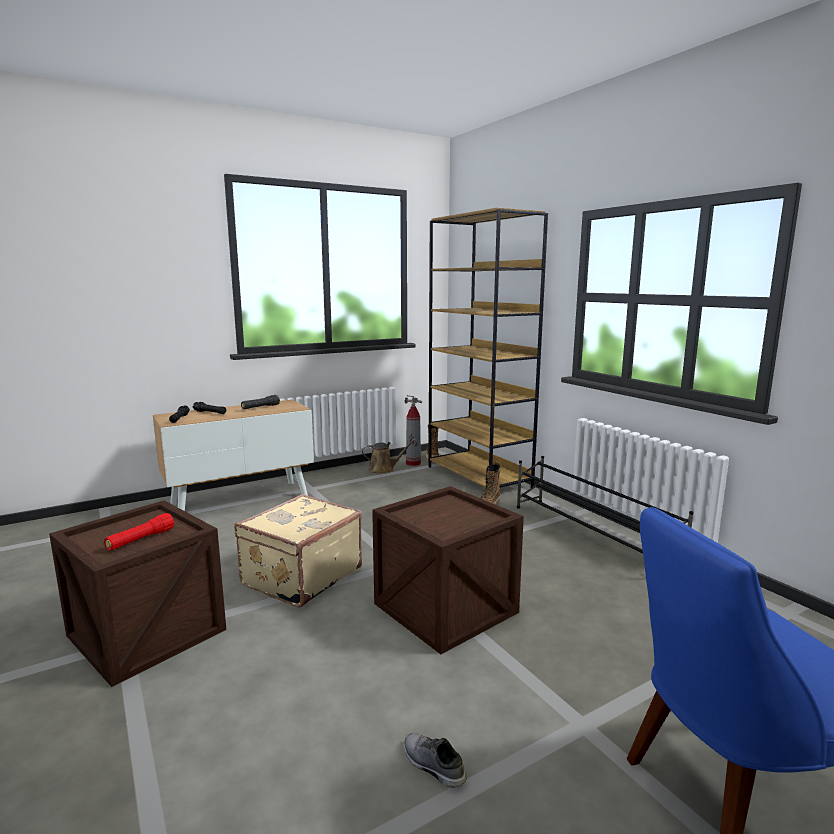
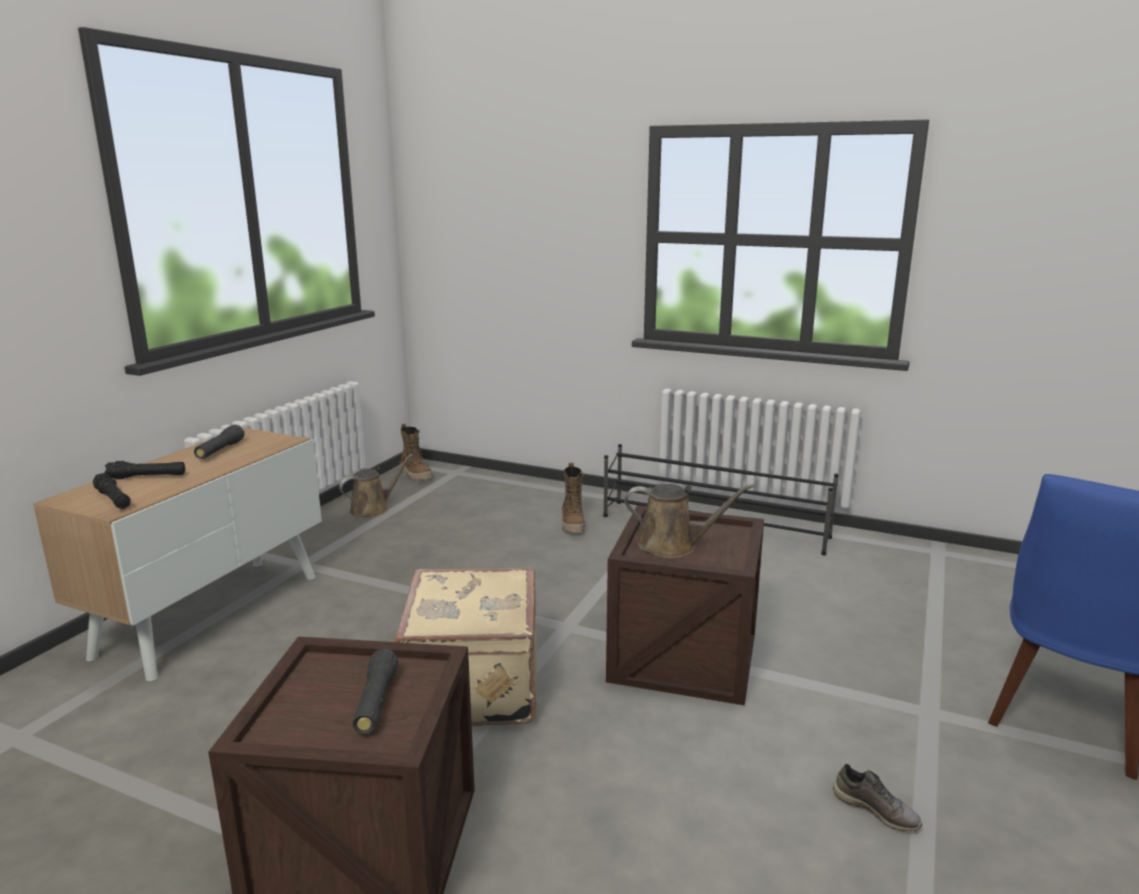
camera: 35 degrees left, 5 degrees up
red flashlight [104,513,175,550] -> black flashlight [352,649,398,734]
grey shoe [404,733,467,788] -> grey shoe turned 150 degrees counterclockwise [833,764,922,831]
fire extinguisher [405,395,422,466] -> none
brown bookcase [428,208,548,488] -> none
none -> brown watering can [624,484,754,558]

